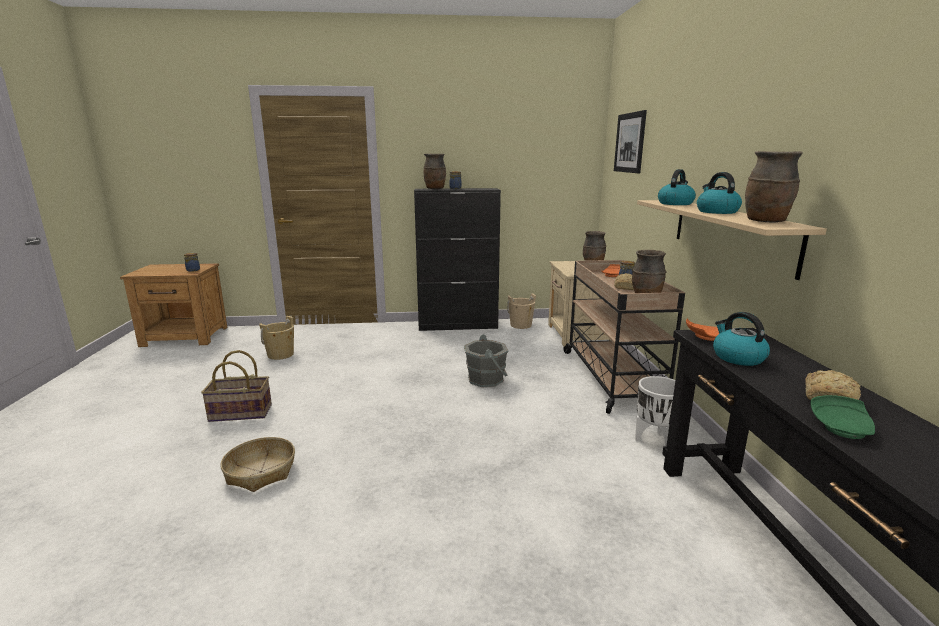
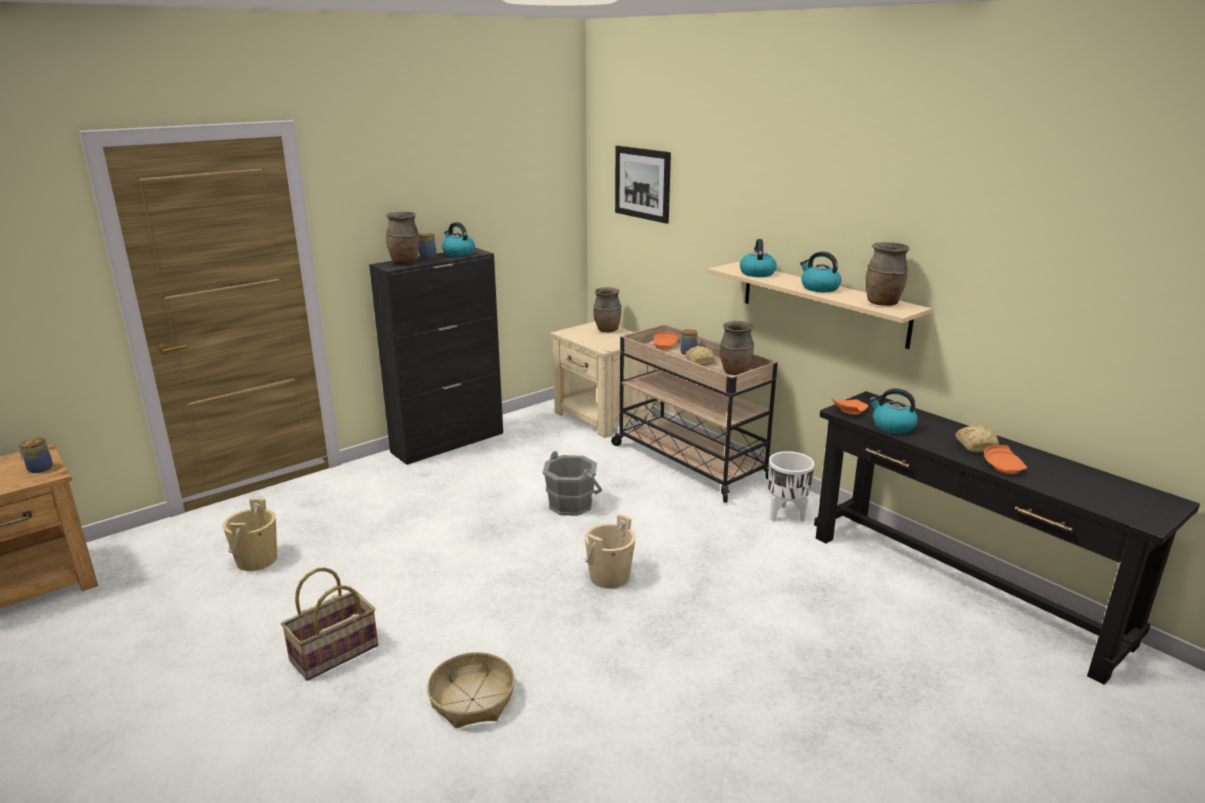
camera: 35 degrees left, 5 degrees up
beige bucket [507,293,536,329] -> beige bucket moved to [585,514,636,589]
green plate [811,395,875,439] -> orange plate [984,445,1027,474]
none -> kettle [442,222,475,257]

